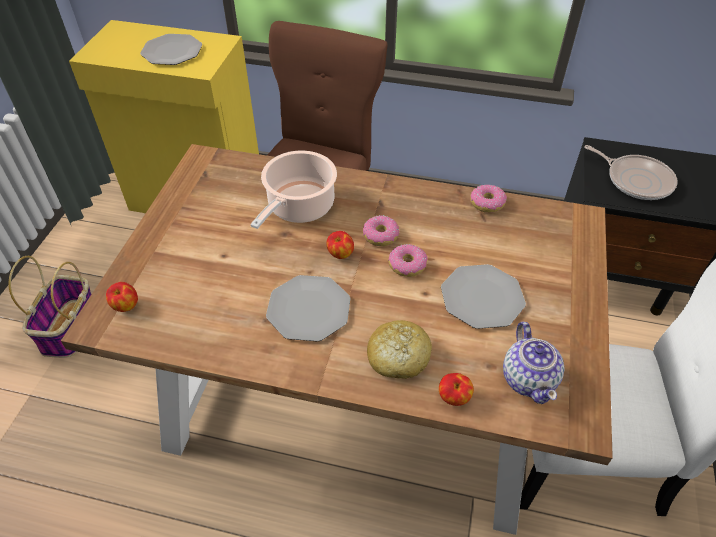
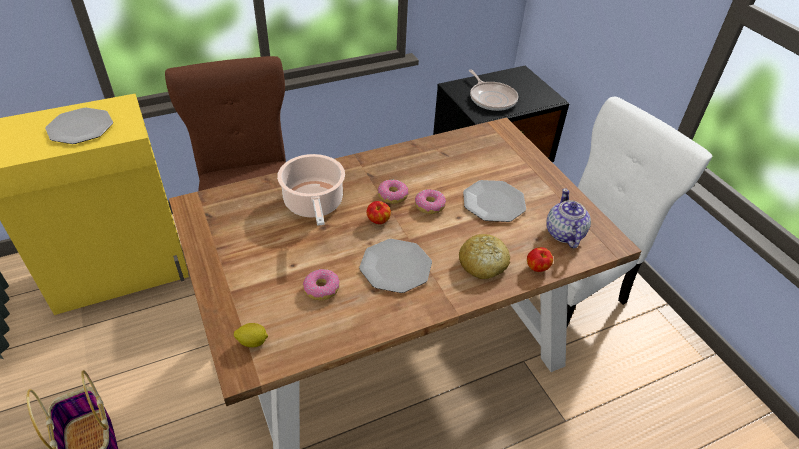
camera: 40 degrees left, 5 degrees down
apple [106,282,138,312] -> lemon [234,323,268,348]
donut [470,185,507,213] -> donut moved to [303,269,340,300]
teapot [503,322,565,404] -> teapot turned 135 degrees counterclockwise [546,188,591,248]
frying pan [585,145,678,200] -> frying pan turned 60 degrees clockwise [469,70,518,111]

